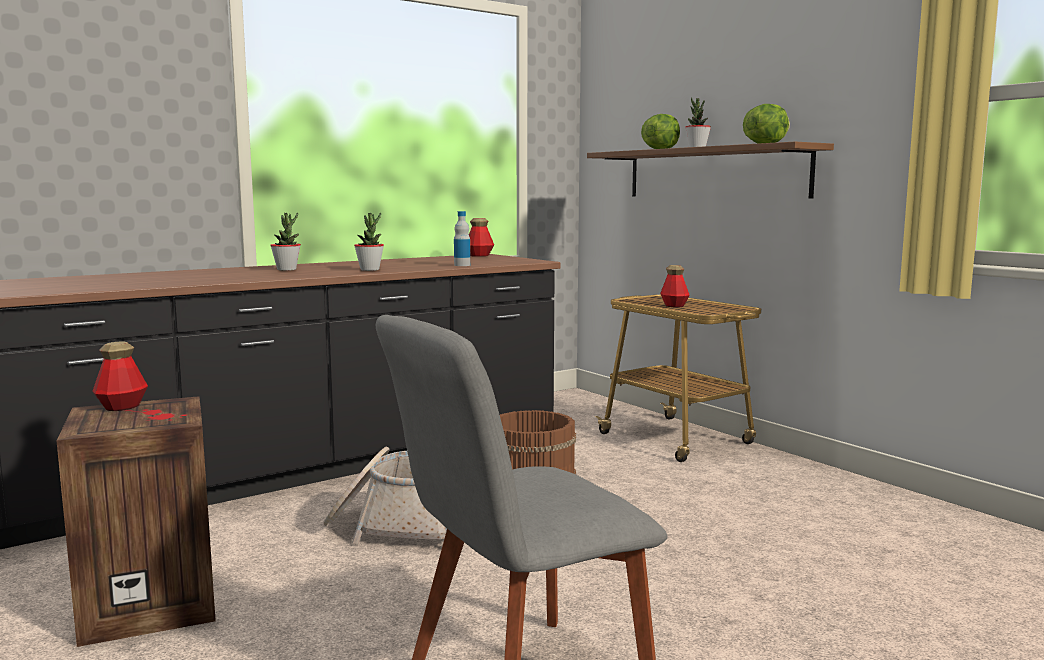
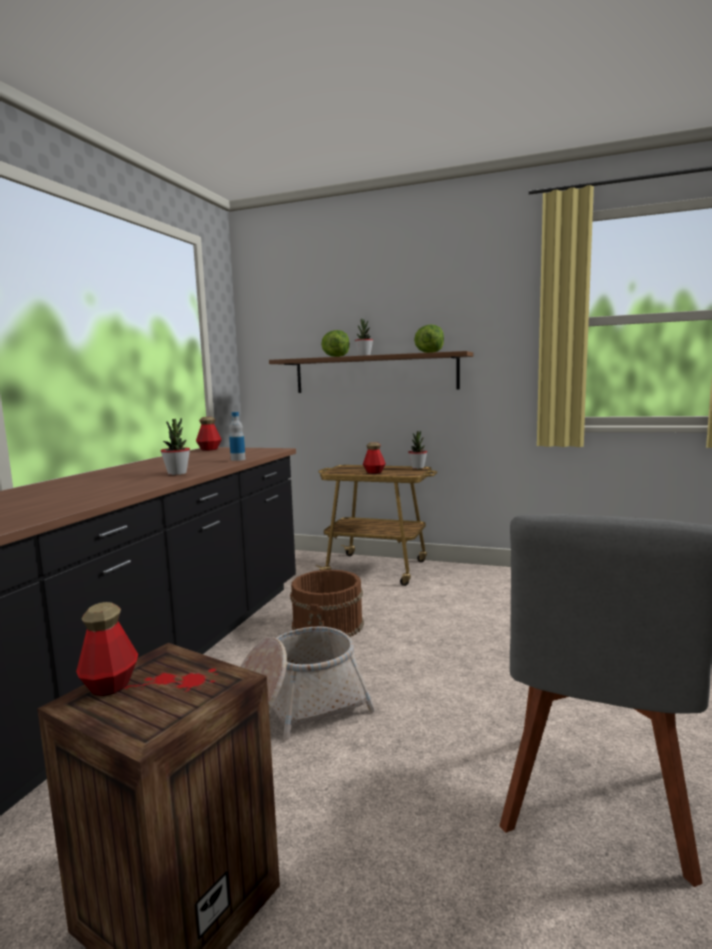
camera: 35 degrees left, 0 degrees up
potted plant [270,212,301,271] -> potted plant moved to [408,430,427,469]

